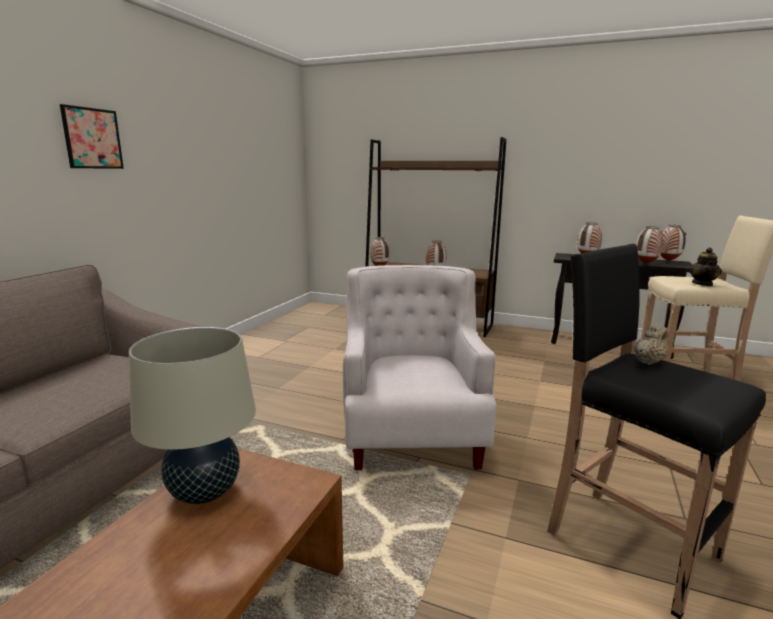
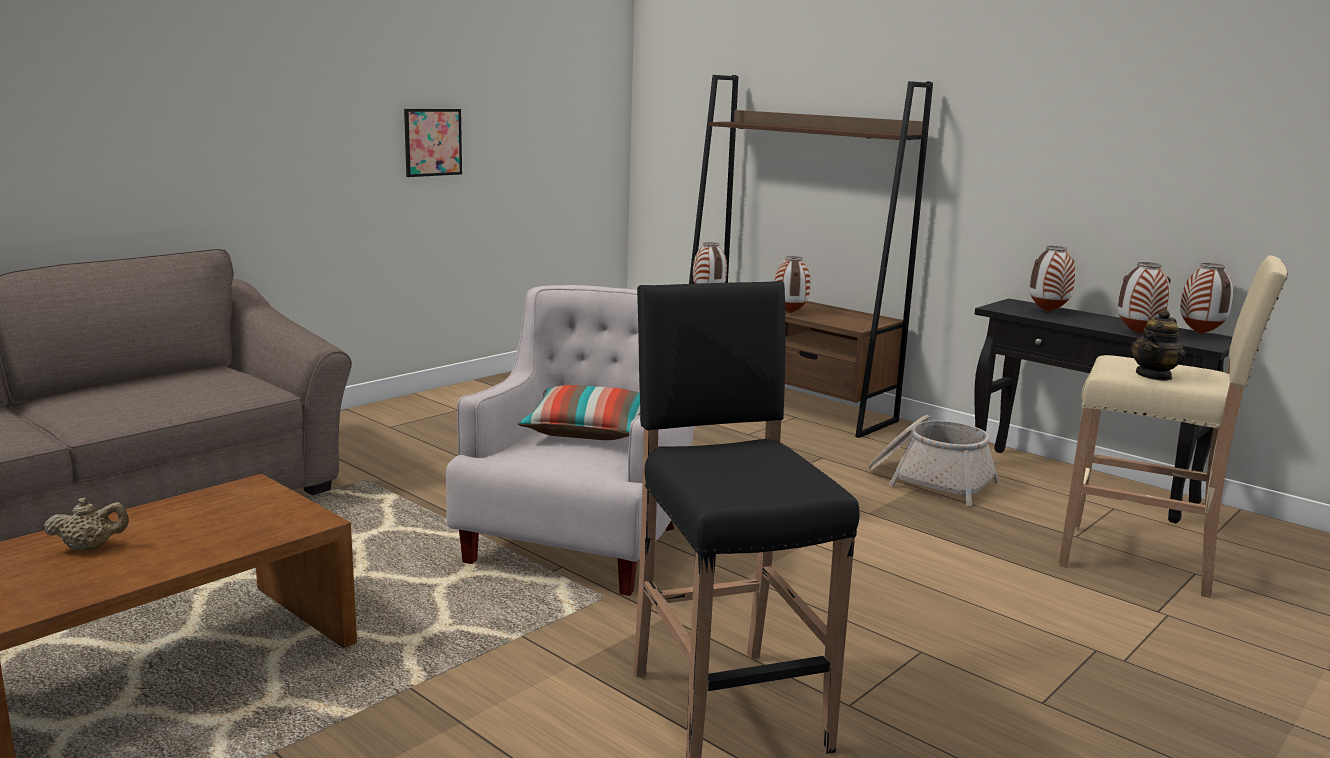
camera: 20 degrees right, 0 degrees up
picture [60,104,124,169] -> picture moved to [404,109,462,177]
beige table lamp [129,327,256,504] -> none
beige teapot [634,326,669,365] -> beige teapot moved to [44,498,129,551]
none -> pillow [517,385,640,440]
none -> basket [868,415,999,506]

